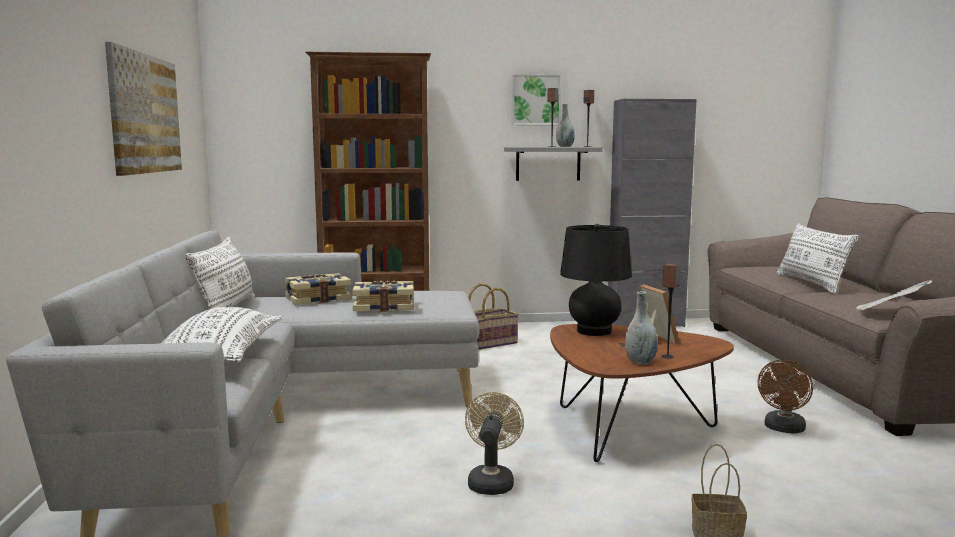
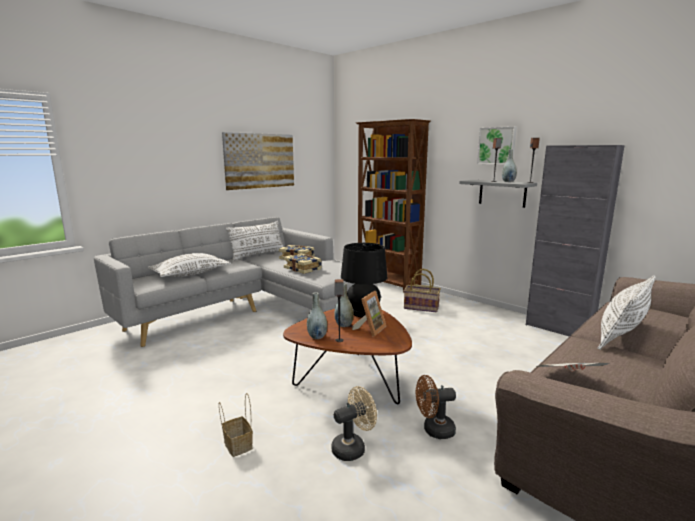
camera: 50 degrees right, 5 degrees up
beige fan [465,392,524,495] -> beige fan moved to [331,386,377,461]
none -> grey vase [334,283,354,327]

